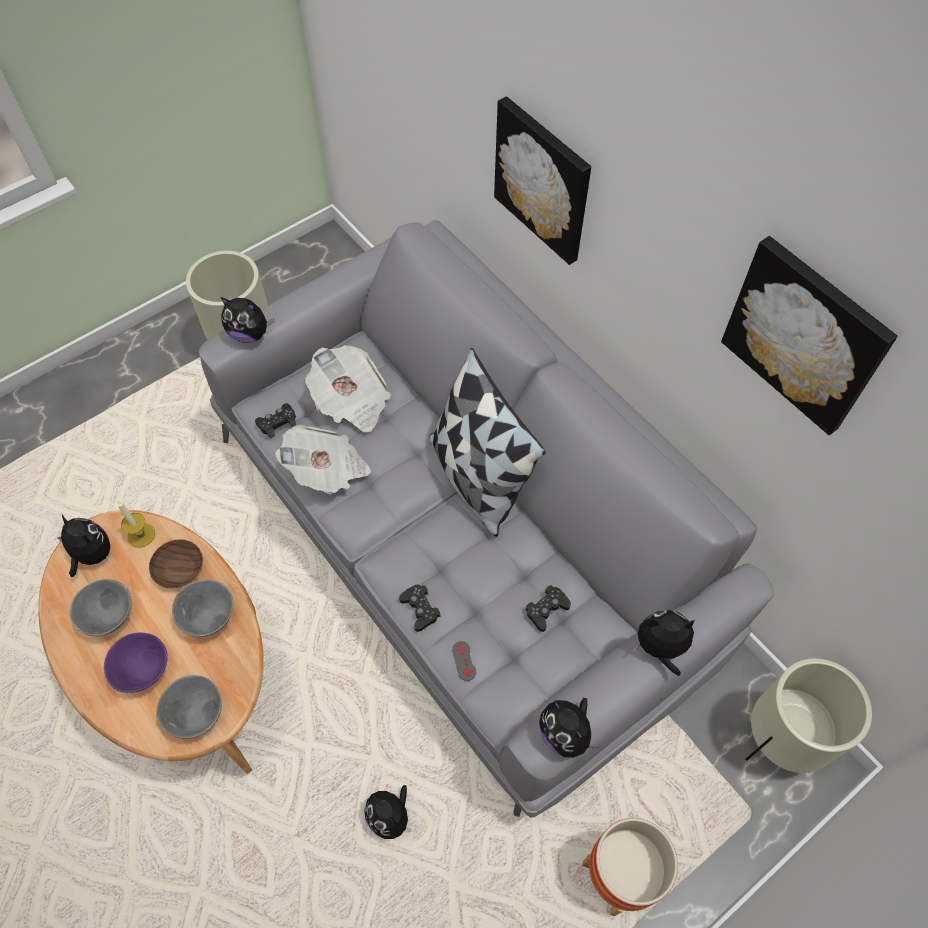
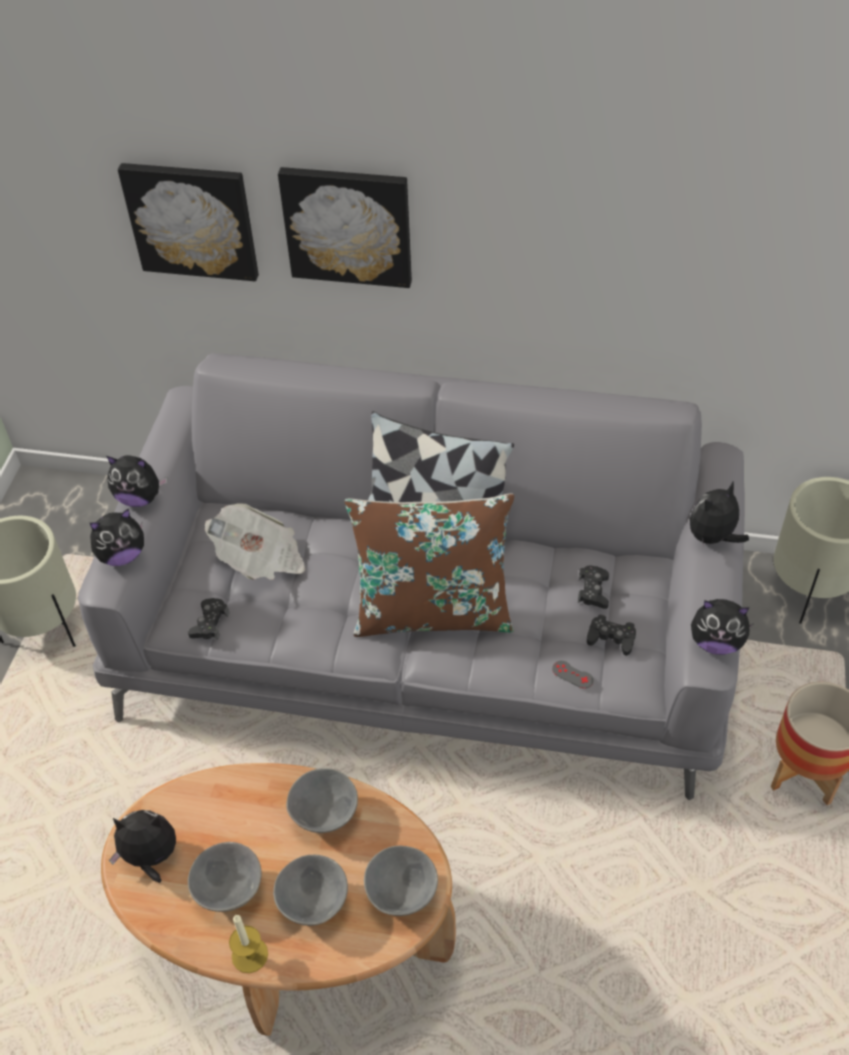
camera: 40 degrees left, 10 degrees down
purple bowl [104,633,168,693] -> grey bowl [273,855,348,926]
candle [117,500,155,548] -> candle moved to [229,915,268,973]
brown bowl [149,539,203,588] -> none
newspaper [275,425,371,494] -> none
plush toy [364,785,408,839] -> plush toy moved to [106,455,167,507]
black game controller [399,585,441,632] -> black game controller moved to [587,614,636,656]
picture [721,236,898,436] -> picture moved to [118,163,259,281]
none -> brown pillow [345,493,514,637]

